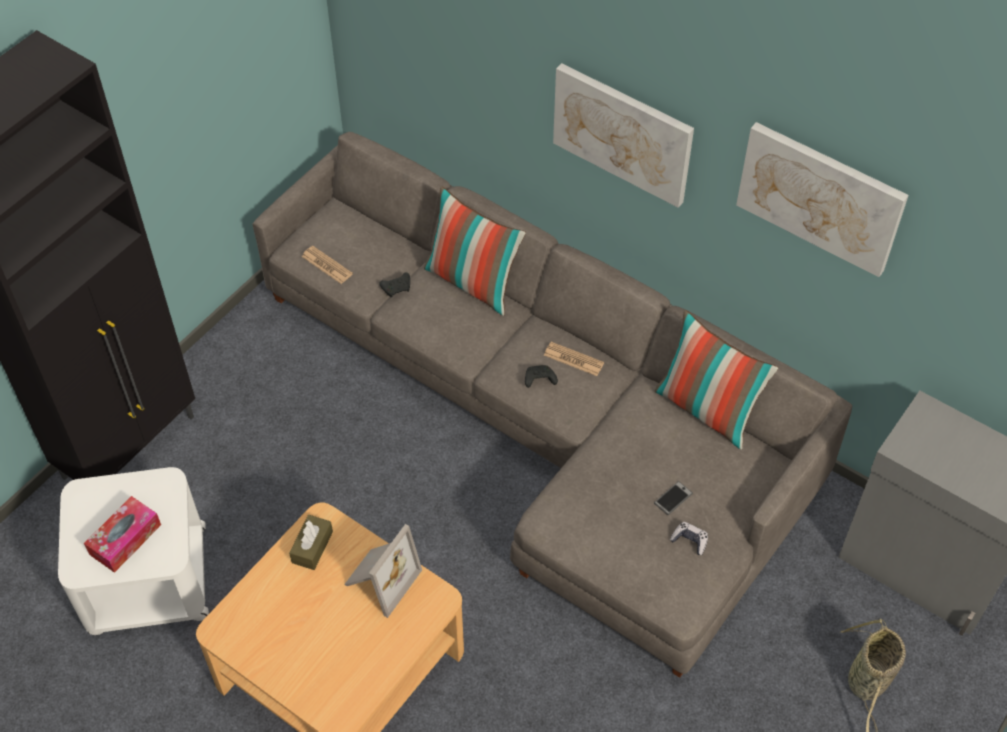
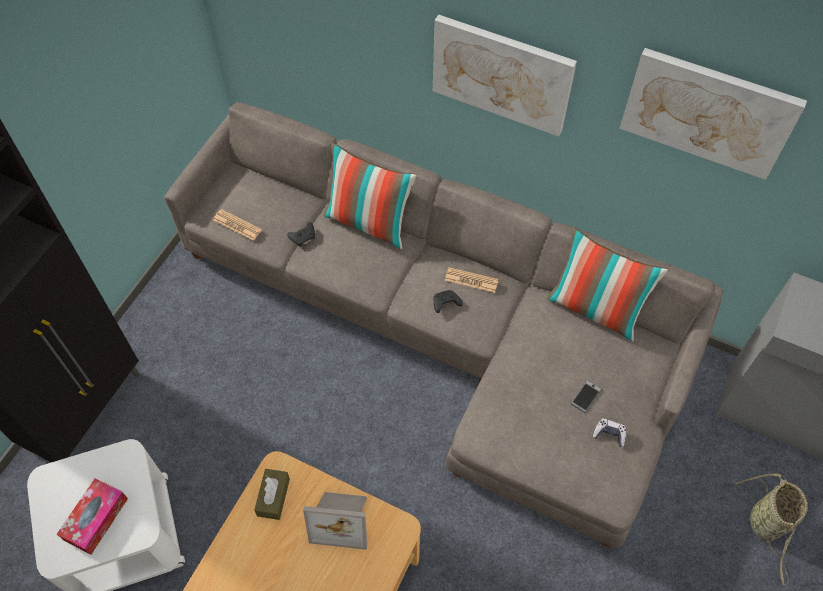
camera: 10 degrees left, 5 degrees up
picture frame [344,524,422,618] -> picture frame turned 75 degrees clockwise [303,492,367,550]

